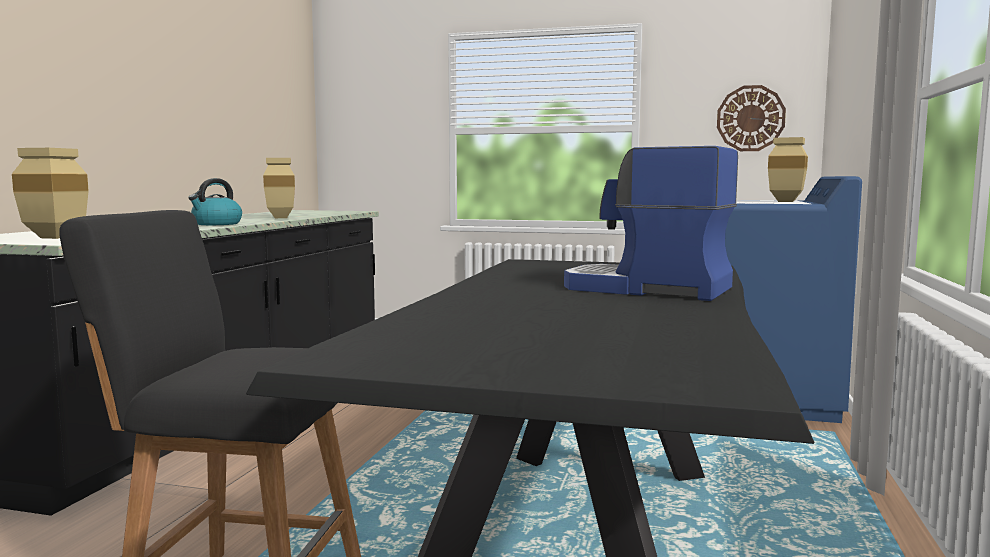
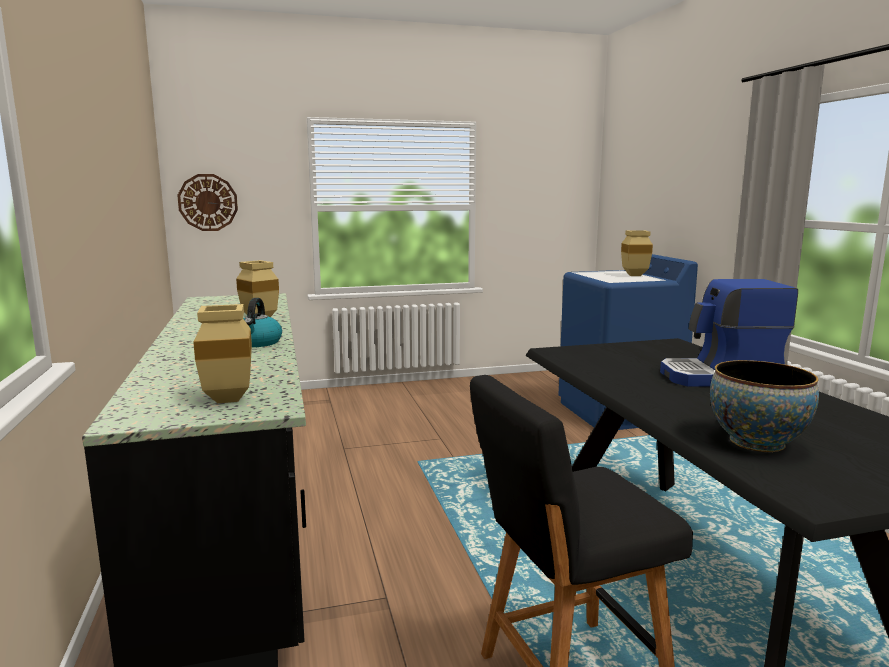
camera: 30 degrees left, 5 degrees up
wall clock [717,85,786,151] -> wall clock moved to [177,174,238,231]
none -> bowl [710,360,819,452]

